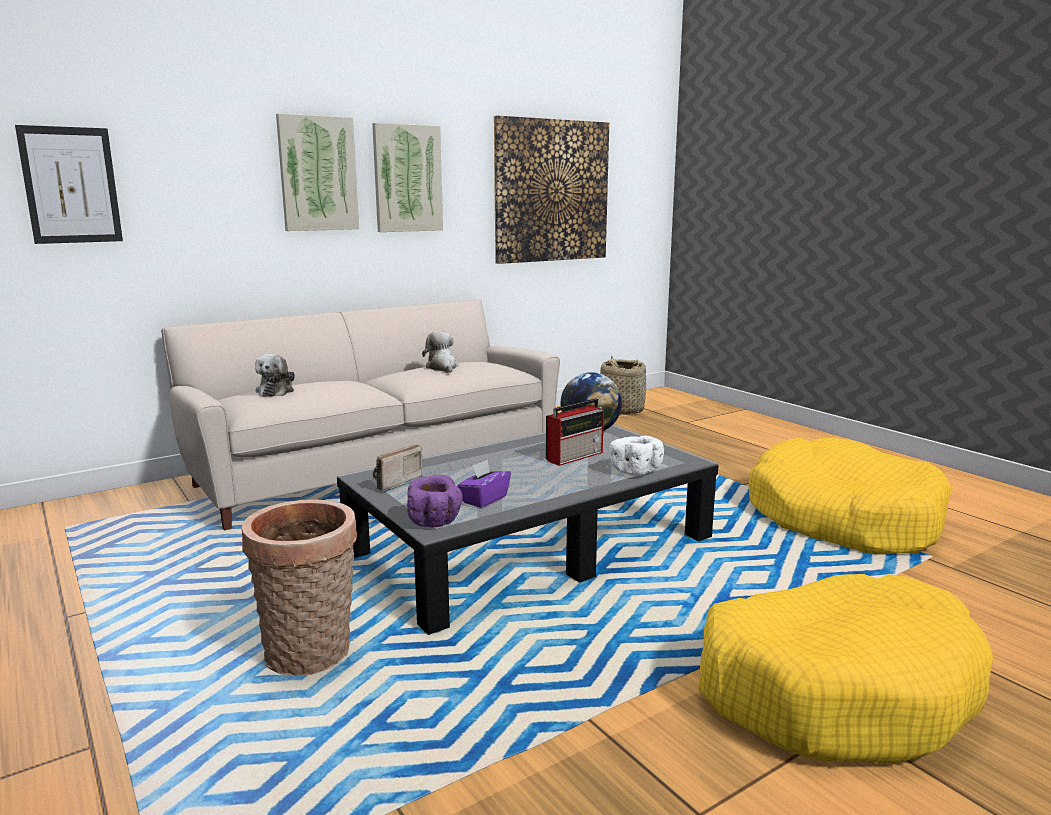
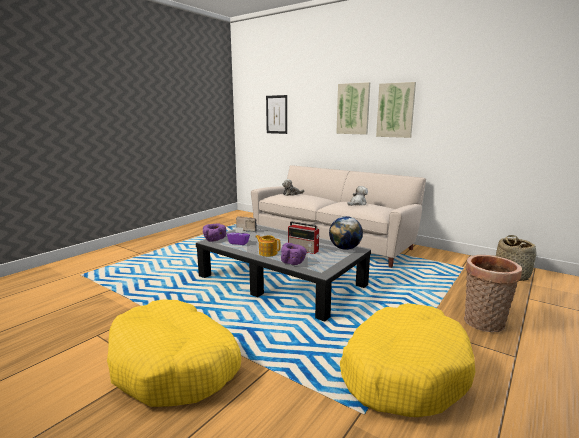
camera: 70 degrees right, 0 degrees up
basket [242,499,357,676] -> basket moved to [464,255,522,332]
picture [494,116,609,264] -> none
white bowl [610,436,664,476] -> purple bowl [281,243,307,265]
none -> teapot [255,235,281,257]

